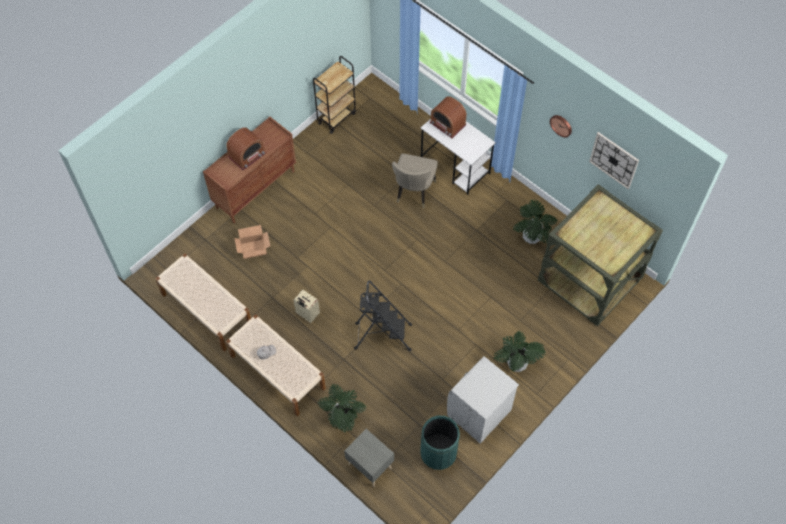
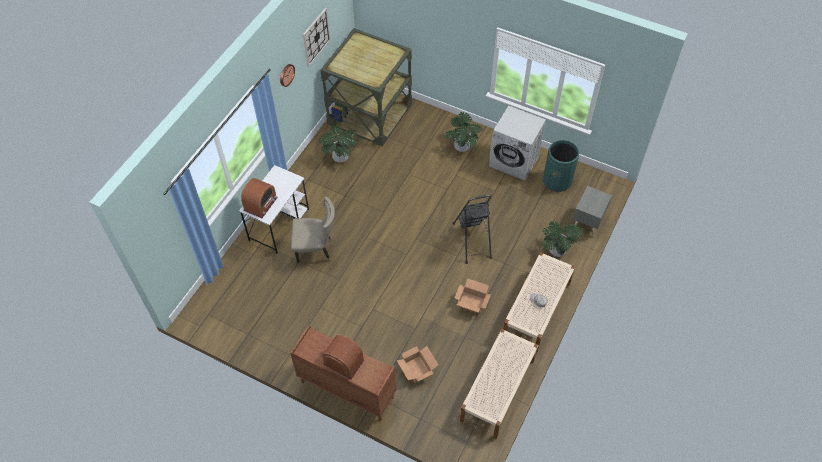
camera: 105 degrees left, 5 degrees down
beige suitcase [294,290,320,323] -> cardboard box [454,278,491,314]
brown cart [313,56,356,134] -> none

